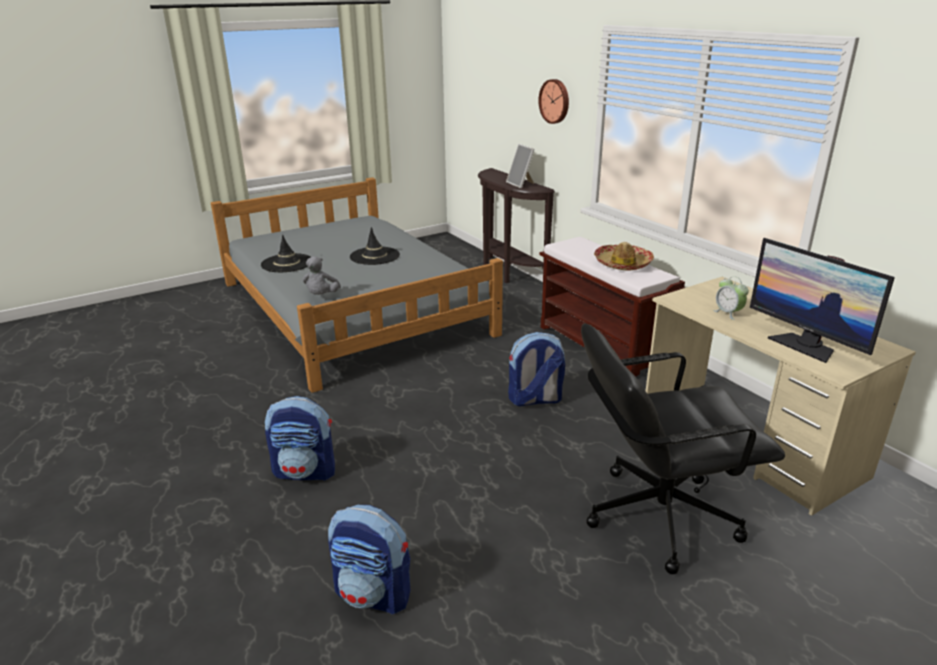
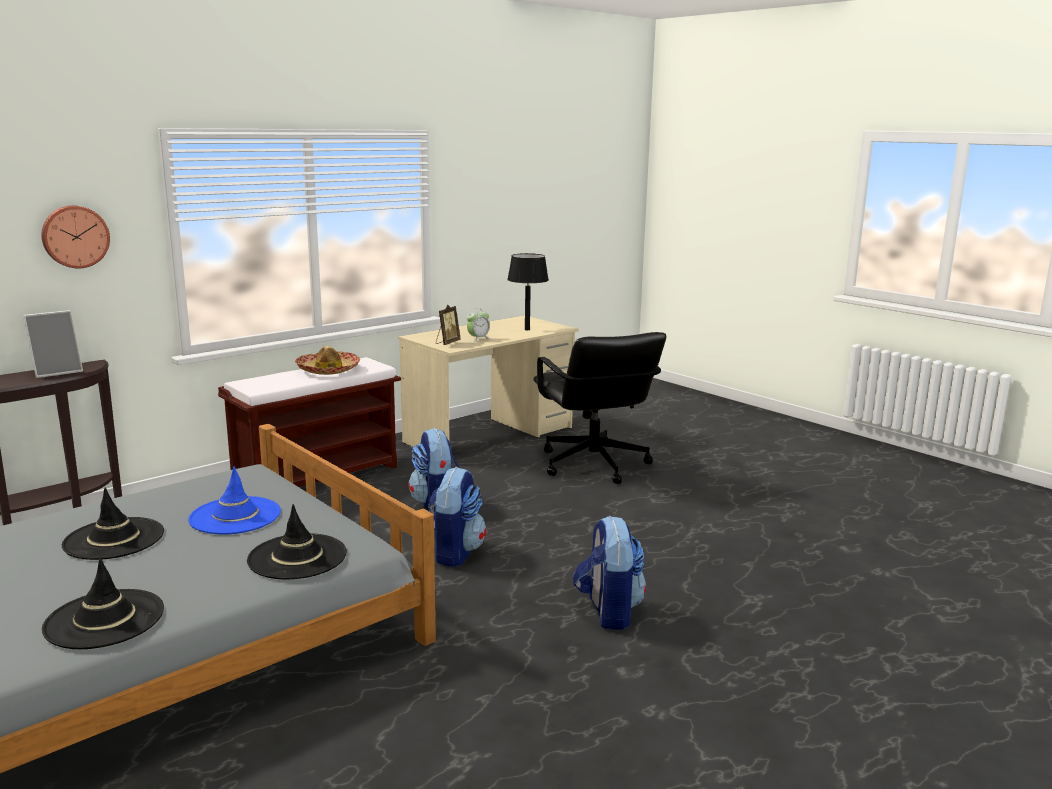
camera: 100 degrees left, 10 degrees down
grey plush toy [303,256,341,295] -> black hat [247,504,347,580]
backpack [328,505,411,614] -> backpack moved to [428,467,487,567]
monitor [750,238,895,363] -> black table lamp [507,253,549,330]
none -> blue hat [188,466,281,535]
none -> picture frame [436,304,460,345]

